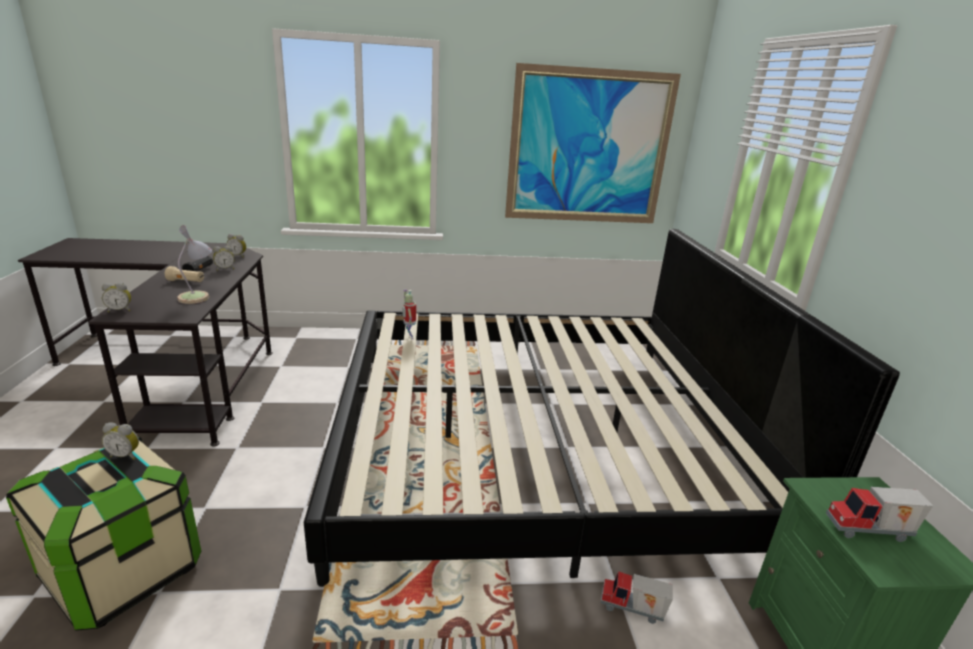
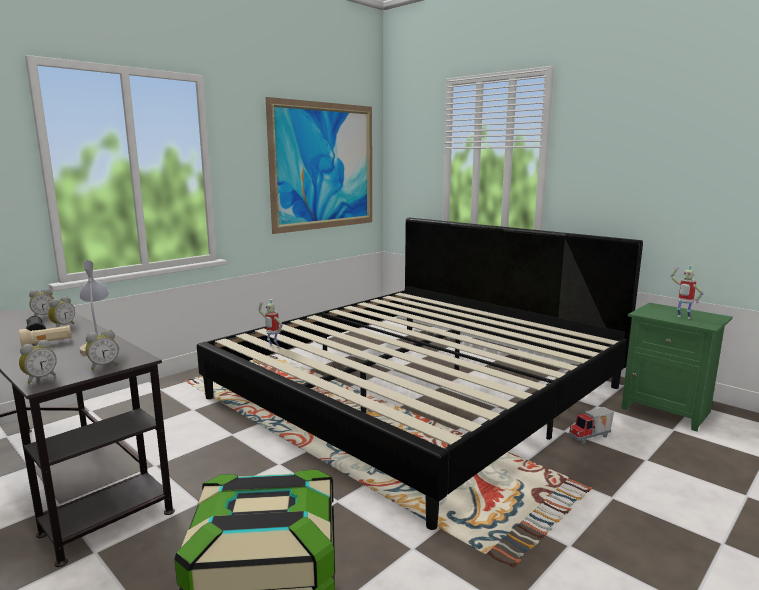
camera: 40 degrees left, 10 degrees down
alarm clock [102,422,139,460] -> alarm clock moved to [85,330,119,370]
toy truck [826,487,933,542] -> toy robot [671,265,703,319]

